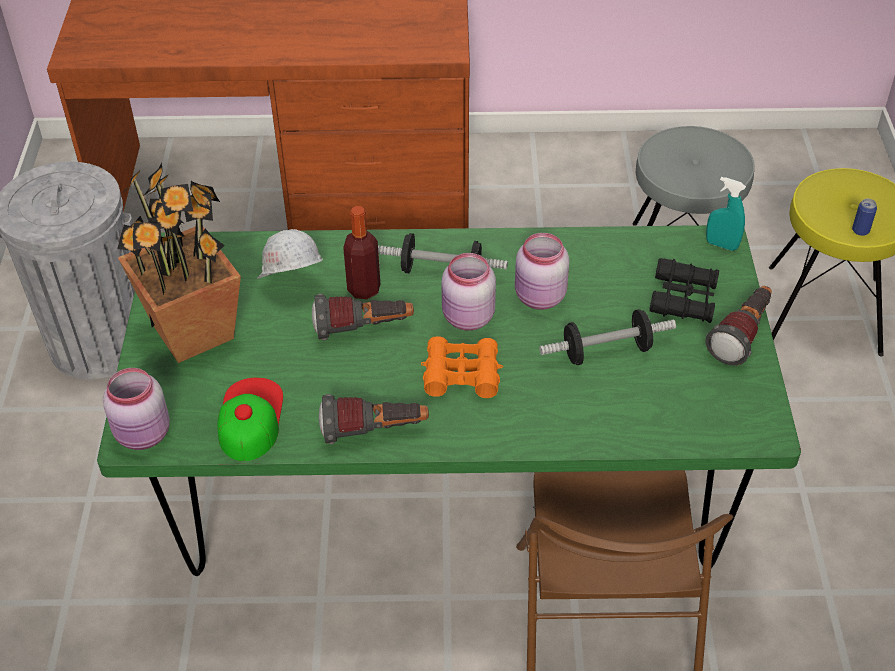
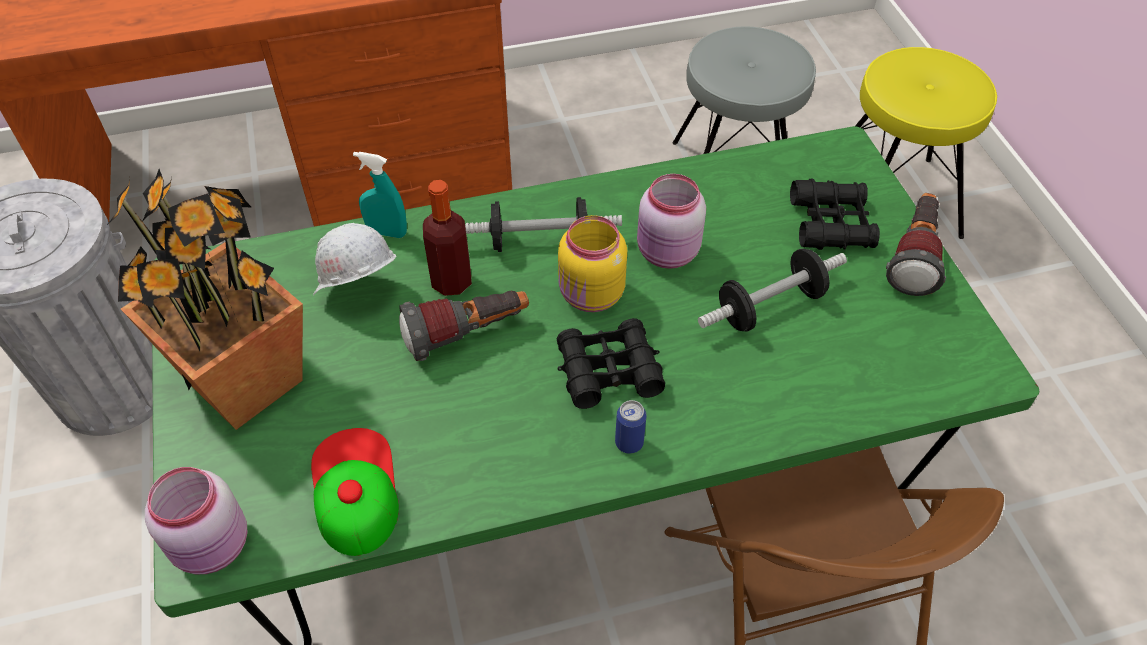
camera: 15 degrees left, 5 degrees up
flashlight [319,394,429,444] -> none
orange binoculars [421,336,503,398] -> black binoculars [557,318,665,409]
pink jar [441,253,496,331] -> yellow jar [558,215,627,312]
turquoise spray bottle [706,177,746,251] -> turquoise spray bottle moved to [353,152,407,238]
can [852,198,877,236] -> can moved to [615,400,646,454]

